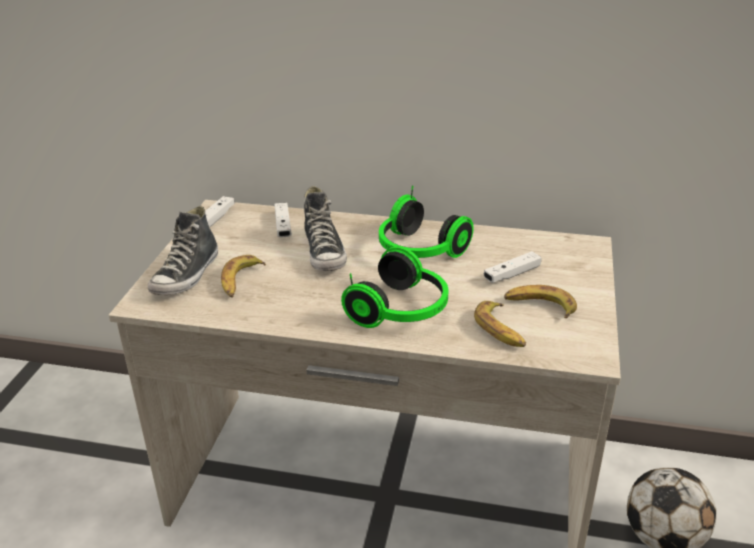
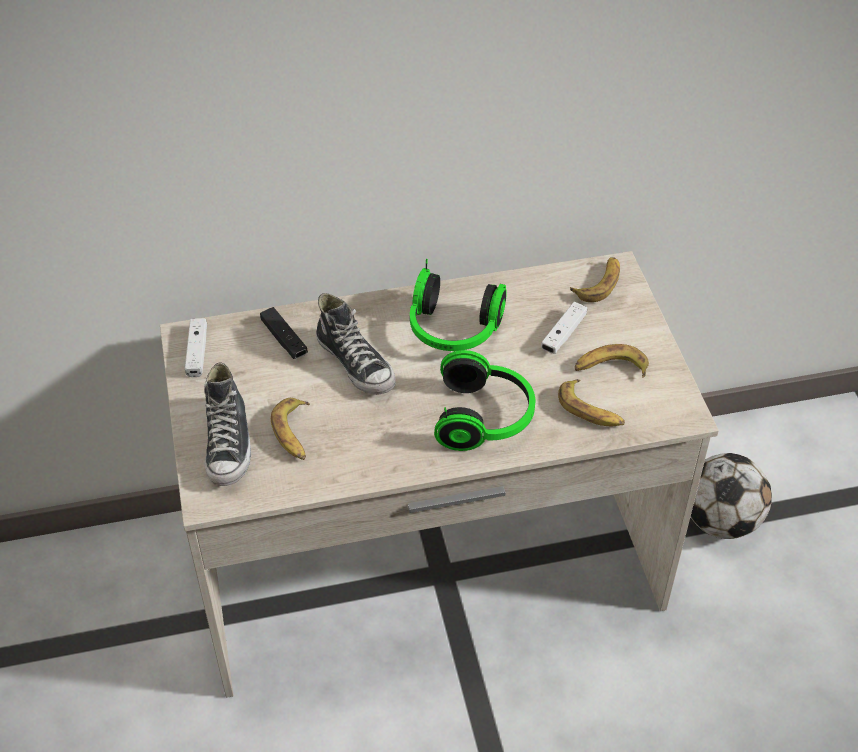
camera: 25 degrees left, 15 degrees up
white game controller [274,203,292,237] -> black game controller [260,307,308,359]
none -> banana [570,257,620,302]

